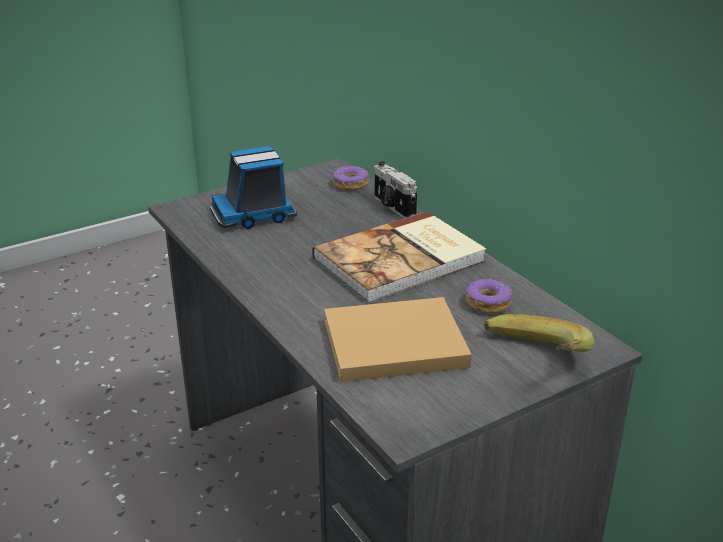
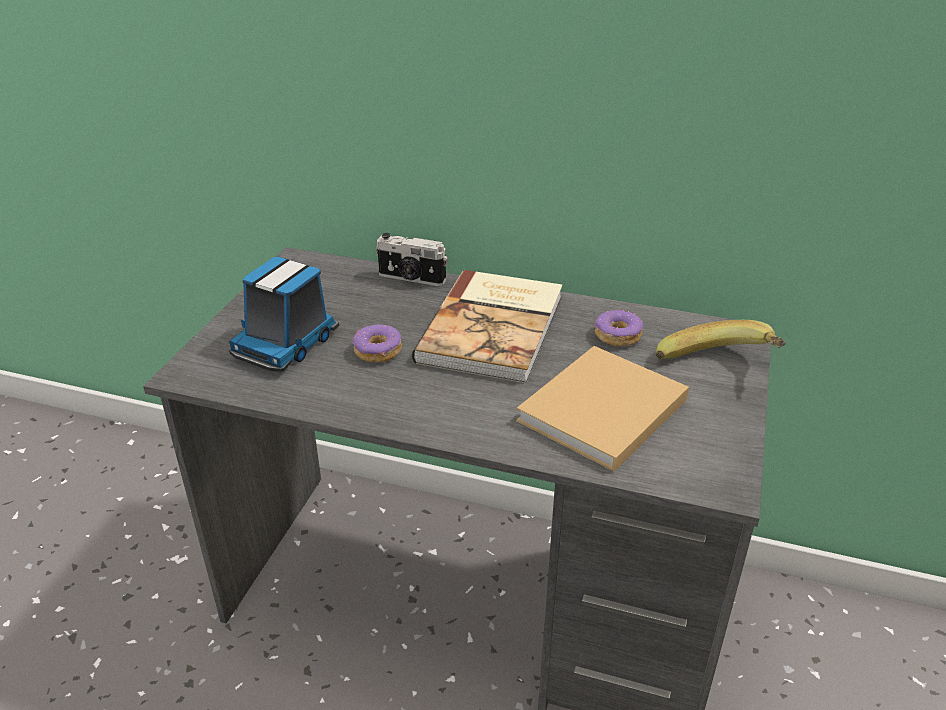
camera: 40 degrees left, 5 degrees up
donut [333,166,369,191] -> donut moved to [352,324,402,363]

